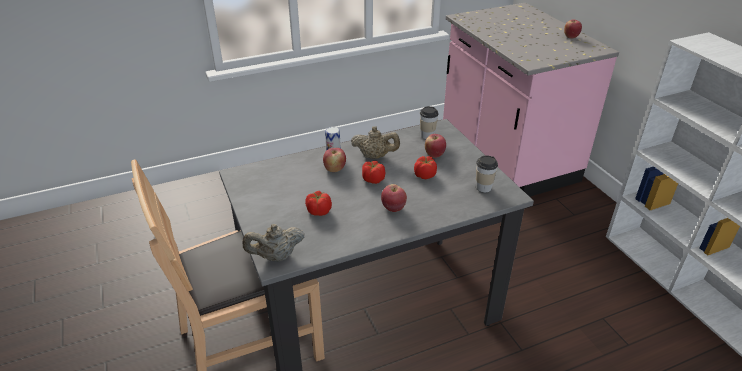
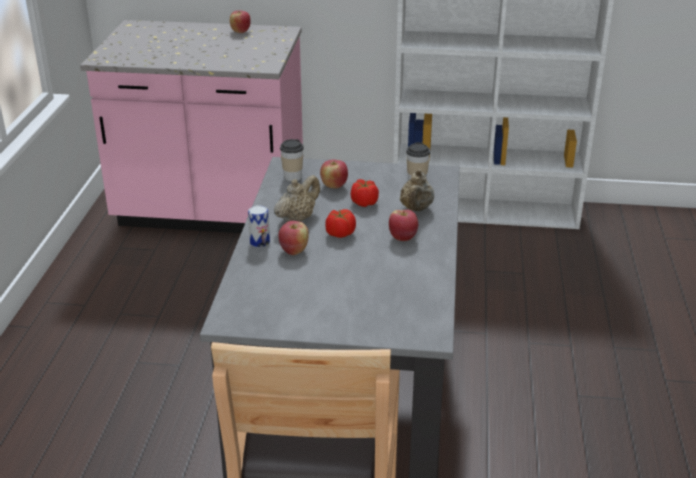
camera: 60 degrees left, 5 degrees down
beige teapot [242,224,305,262] -> beige teapot moved to [400,169,434,211]
tomato [305,191,332,216] -> none

